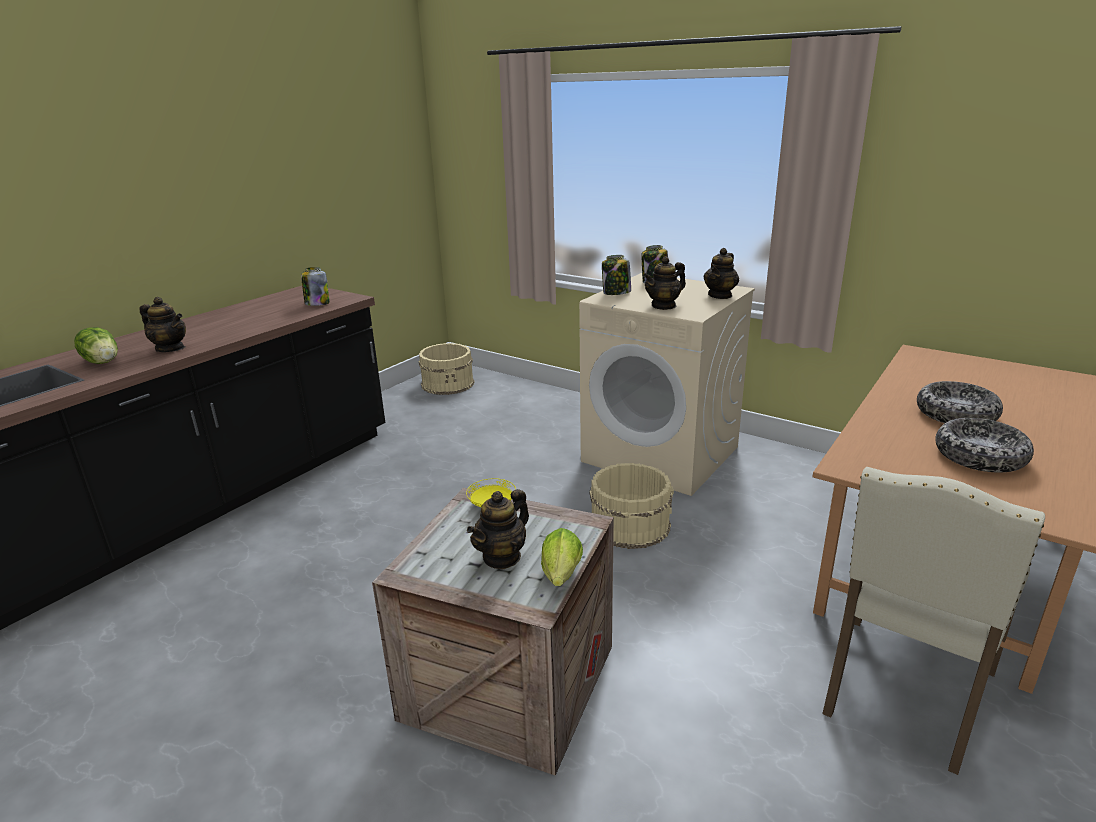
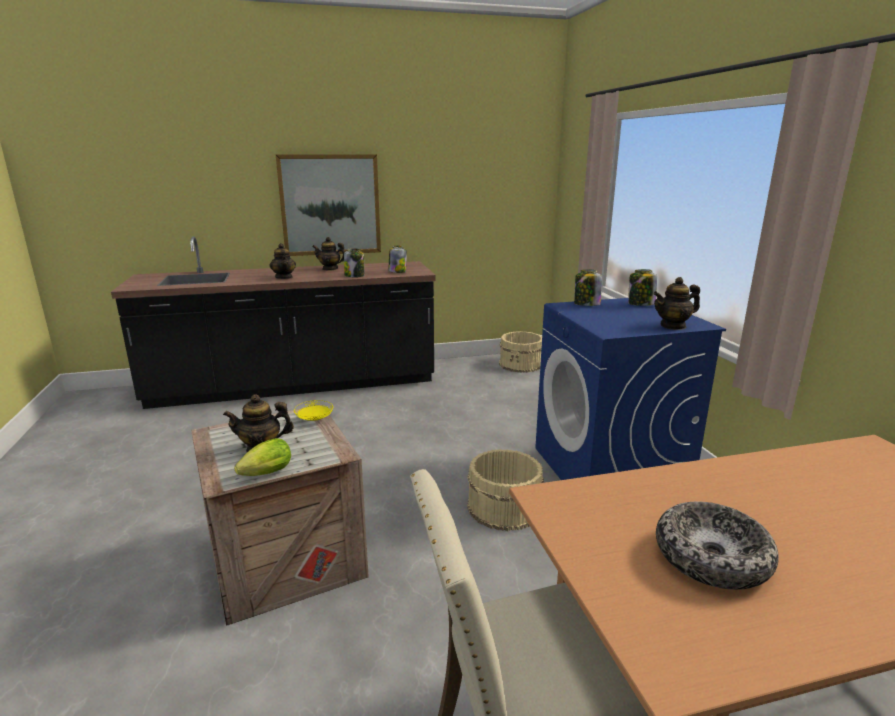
camera: 40 degrees right, 5 degrees down
lettuce [74,327,118,364] -> none
beige washing machine [579,273,755,496] -> blue washing machine [535,298,726,480]
teapot [643,256,686,310] -> teapot moved to [312,237,345,271]
bowl [917,381,1003,423] -> none
none -> picture [276,154,381,256]
none -> jar [344,248,364,277]

